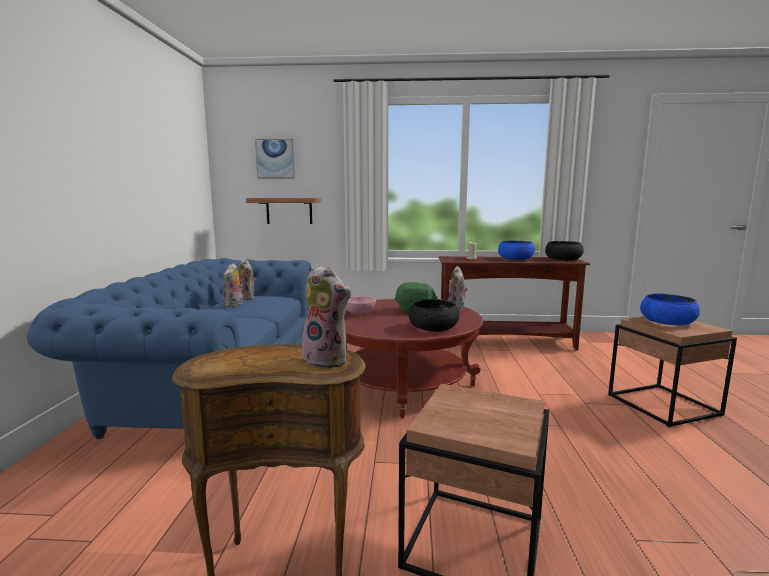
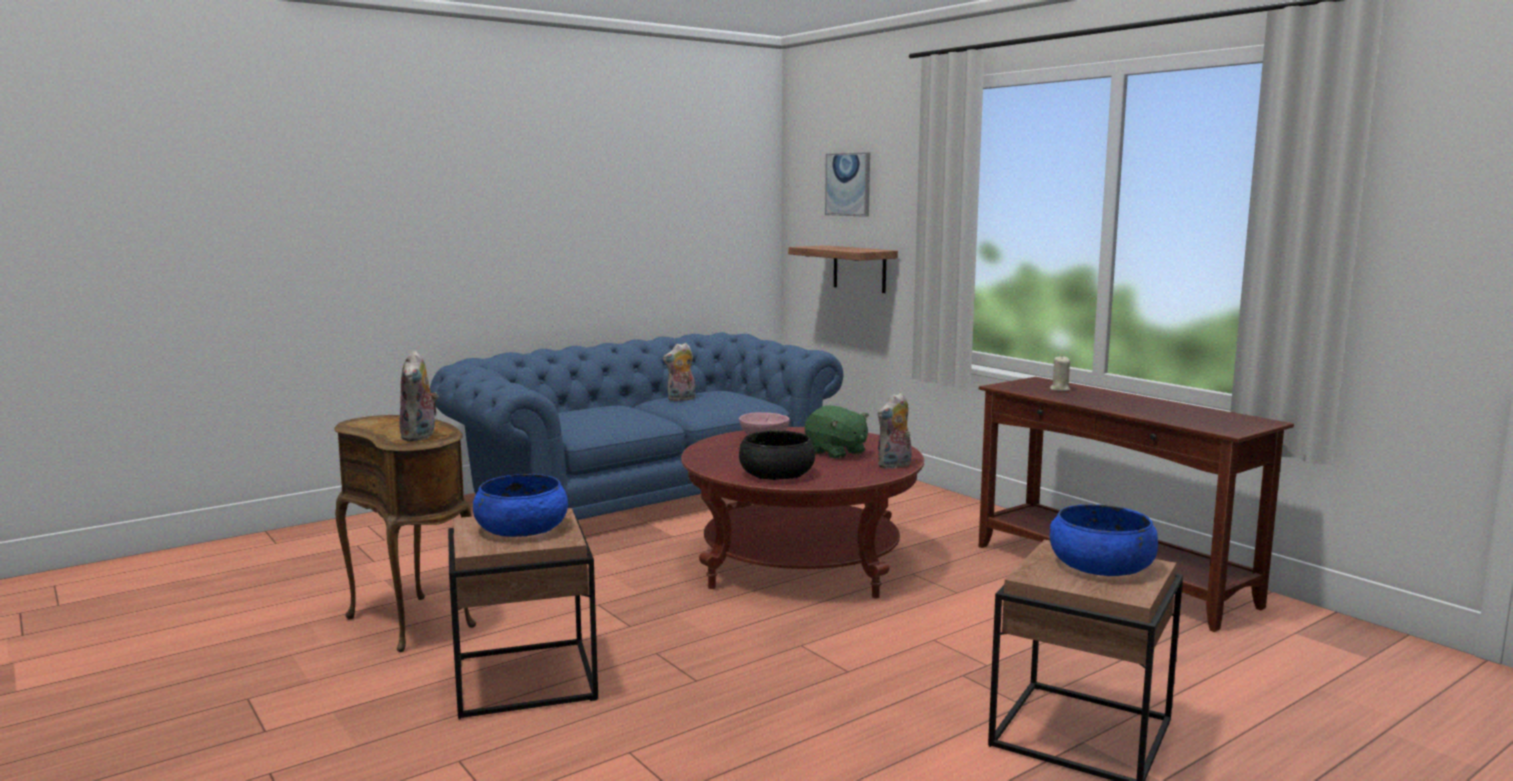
camera: 50 degrees right, 0 degrees up
plush toy [239,259,255,300] -> none
blue bowl [498,241,535,260] -> blue bowl moved to [473,474,568,537]
black bowl [545,241,584,261] -> none

